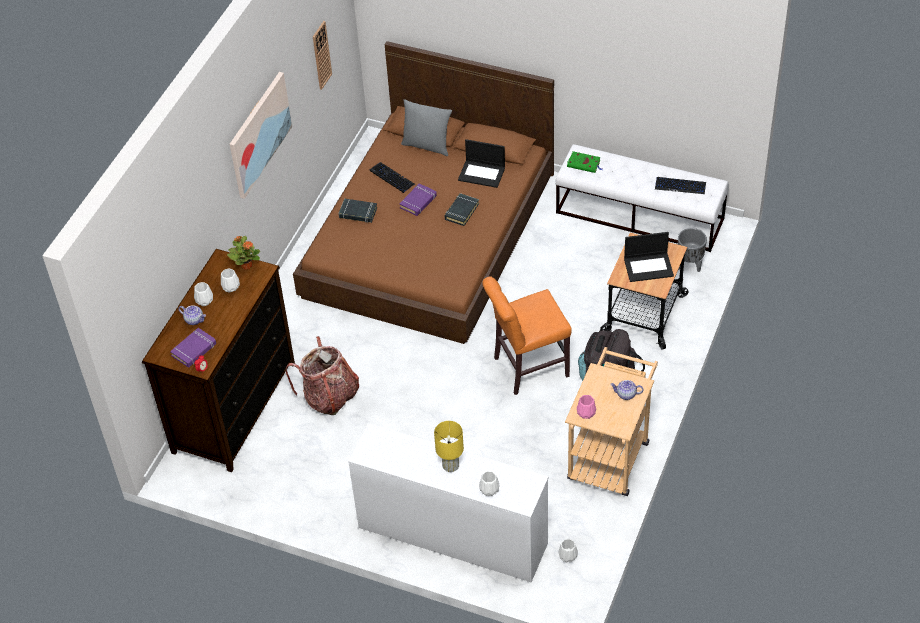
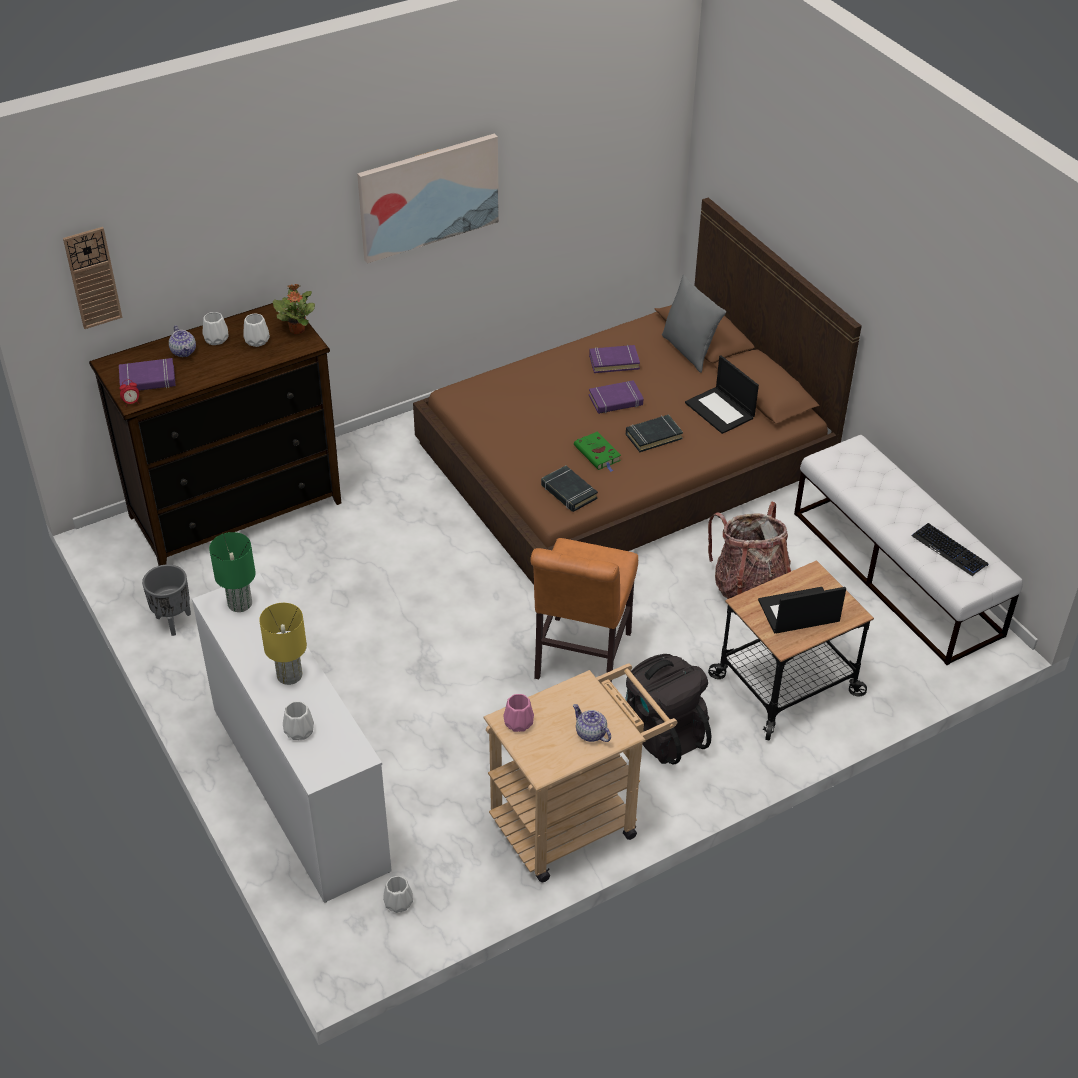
camera: 35 degrees right, 5 degrees down
backpack [286,336,359,415] -> backpack moved to [708,501,791,599]
wall clock [313,21,332,90] -> wall clock moved to [63,227,123,329]
black book [339,199,377,223] -> black book moved to [541,465,598,512]
keyboard [369,162,415,193] -> purple book [589,345,640,373]
orange chair [482,276,572,395] -> orange chair turned 90 degrees counterclockwise [531,538,638,683]
green book [567,151,602,173] -> green book moved to [574,432,621,472]
laptop [624,232,674,282] -> laptop turned 135 degrees clockwise [758,587,846,633]
grey planter [678,228,707,272] -> grey planter moved to [142,564,191,636]
none -> green table lamp [209,532,256,612]

